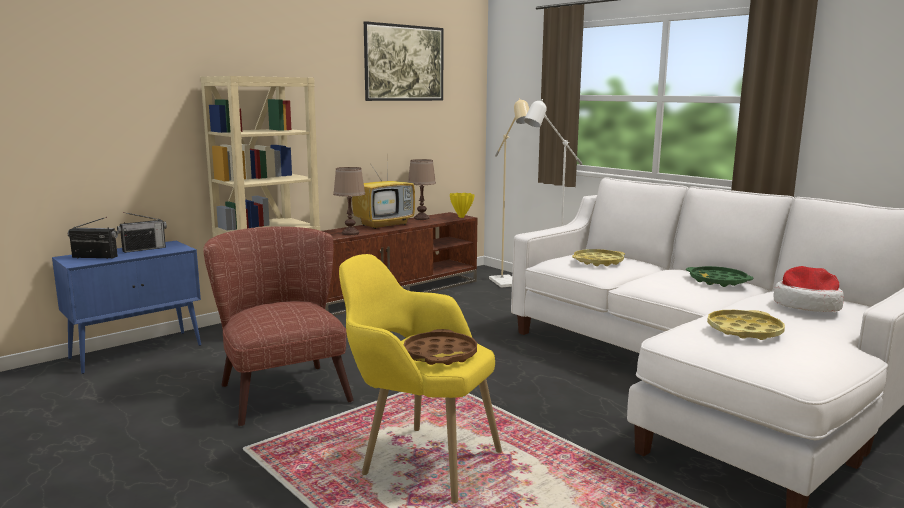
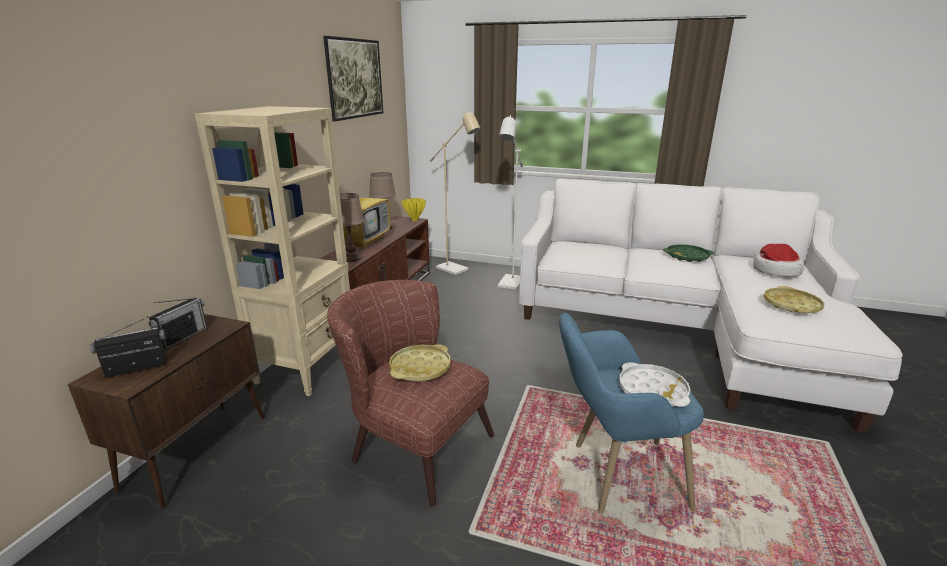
camera: 30 degrees left, 10 degrees up
blue cabinet [52,241,201,374] -> brown cabinet [68,314,265,509]
yellow armchair [339,254,502,503] -> blue armchair [559,313,704,514]
brown tray [404,329,477,365] -> white tray [619,362,691,407]
yellow tray [572,249,625,266] -> yellow tray moved to [389,344,450,382]

